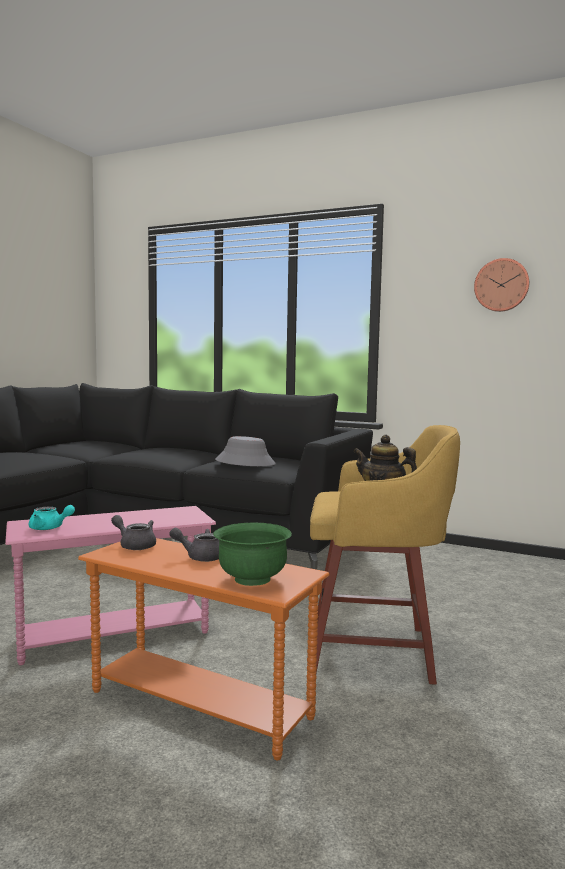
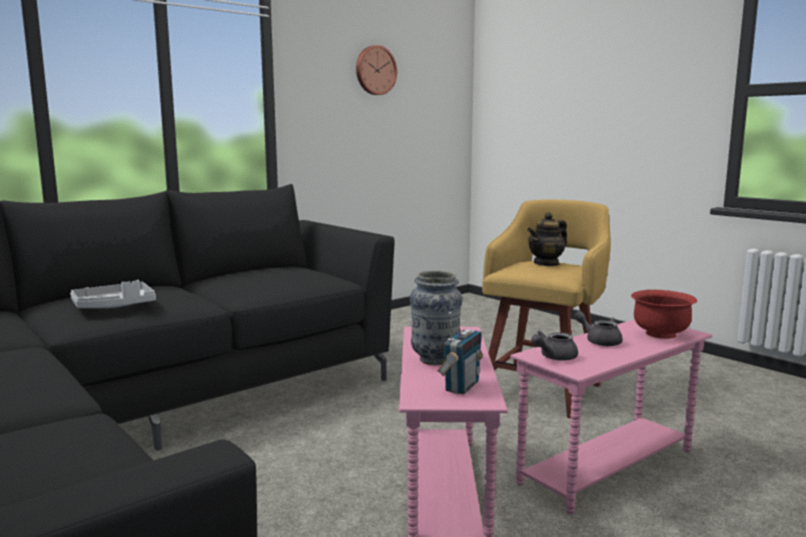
camera: 65 degrees left, 5 degrees up
turquoise teapot [29,505,75,530] -> radio [438,312,483,394]
orange side table [78,538,330,761] -> pink side table [510,319,712,514]
grey teapot [169,528,219,562] -> grey teapot turned 105 degrees clockwise [574,311,623,346]
green bowl [213,522,292,586] -> red bowl [631,290,697,339]
grey hat [215,436,276,466] -> none
none -> grey tray [70,280,156,308]
none -> vase [410,271,463,365]

